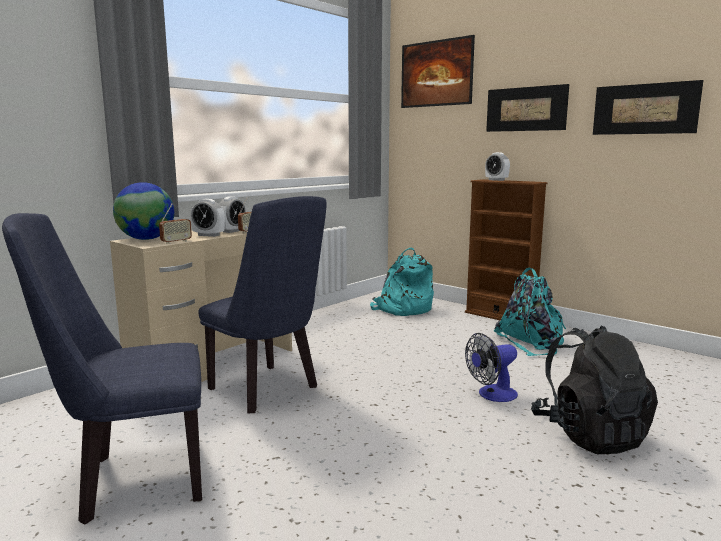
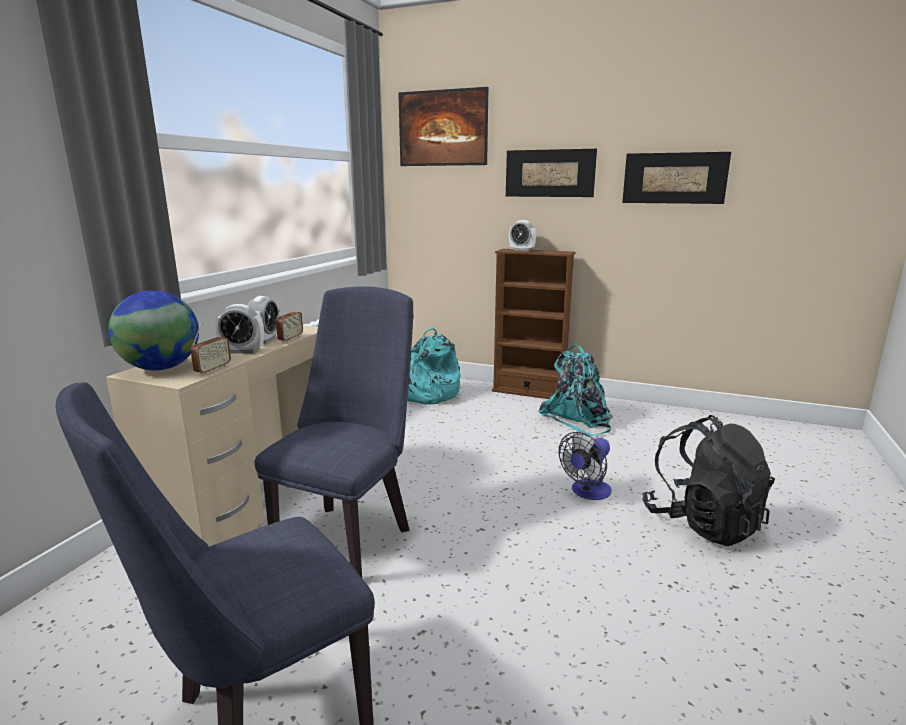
camera: 20 degrees left, 5 degrees up
blue chair [198,196,327,413] -> blue chair turned 90 degrees counterclockwise [255,286,413,578]

